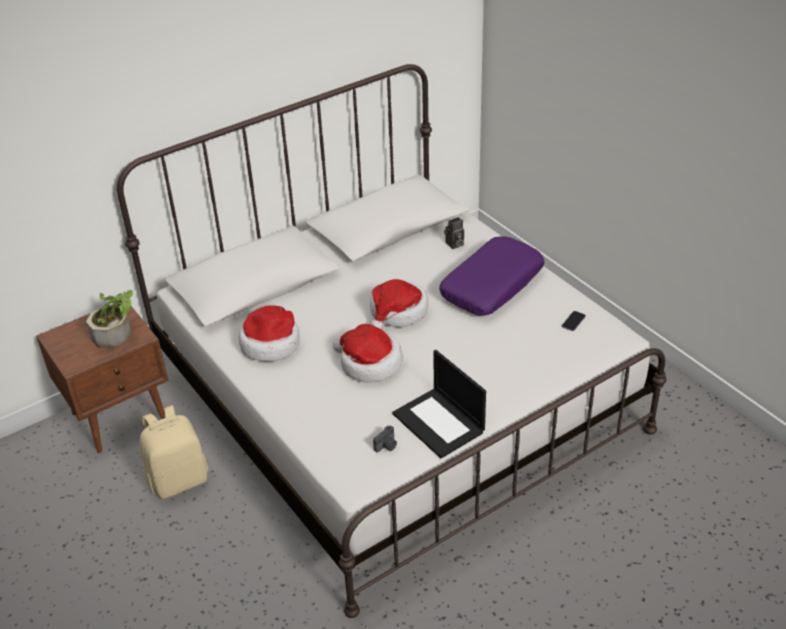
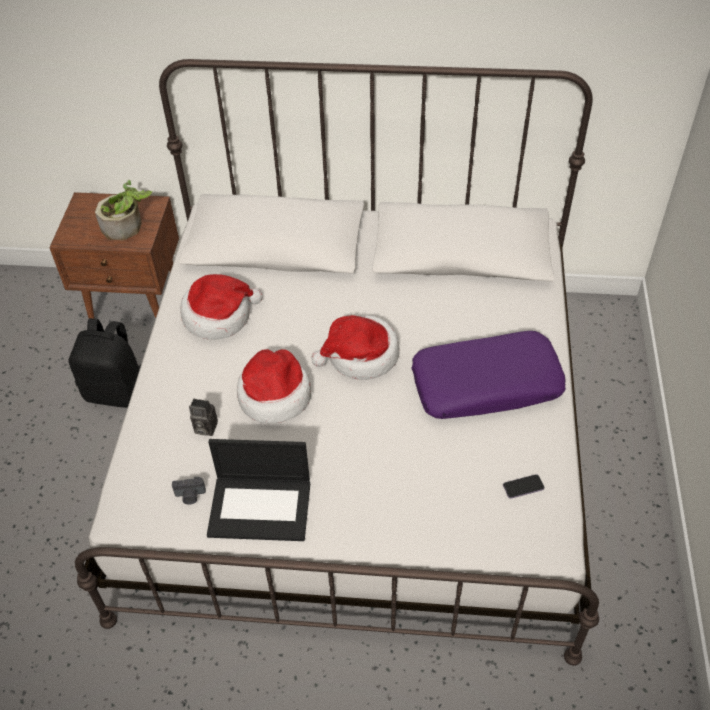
camera: 40 degrees right, 10 degrees up
beige backpack [140,405,208,499] -> black backpack [68,318,141,408]
laptop [392,350,486,459] -> laptop turned 90 degrees counterclockwise [207,439,310,541]
camera [444,217,464,249] -> camera moved to [189,398,218,436]

